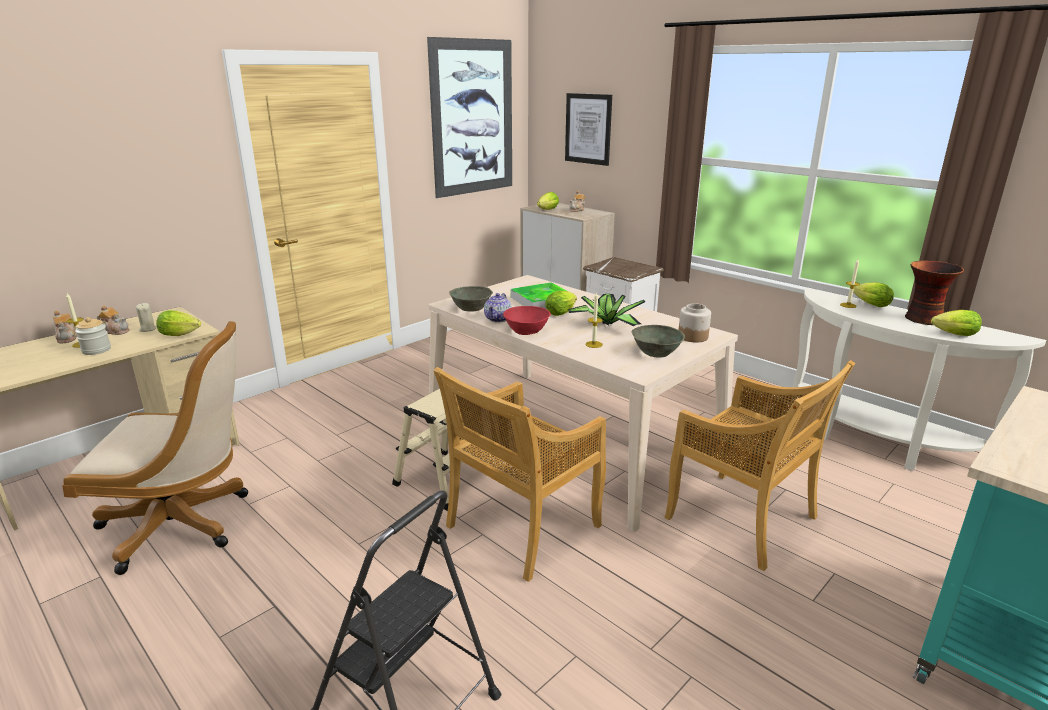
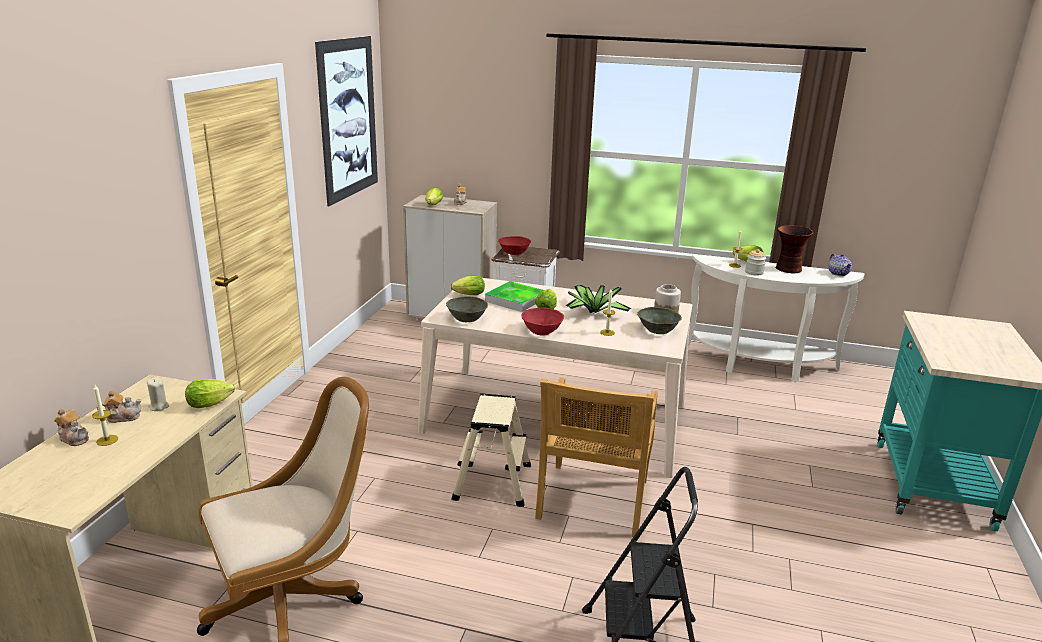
camera: 30 degrees left, 0 degrees up
jar [75,317,111,355] -> jar moved to [745,249,766,276]
teapot [484,293,512,322] -> teapot moved to [829,254,853,276]
picture [565,93,612,166] -> none
beige chair [664,360,855,571] -> none
lettuce [931,310,982,336] -> lettuce moved to [451,275,485,295]
none -> red bowl [498,236,531,255]

